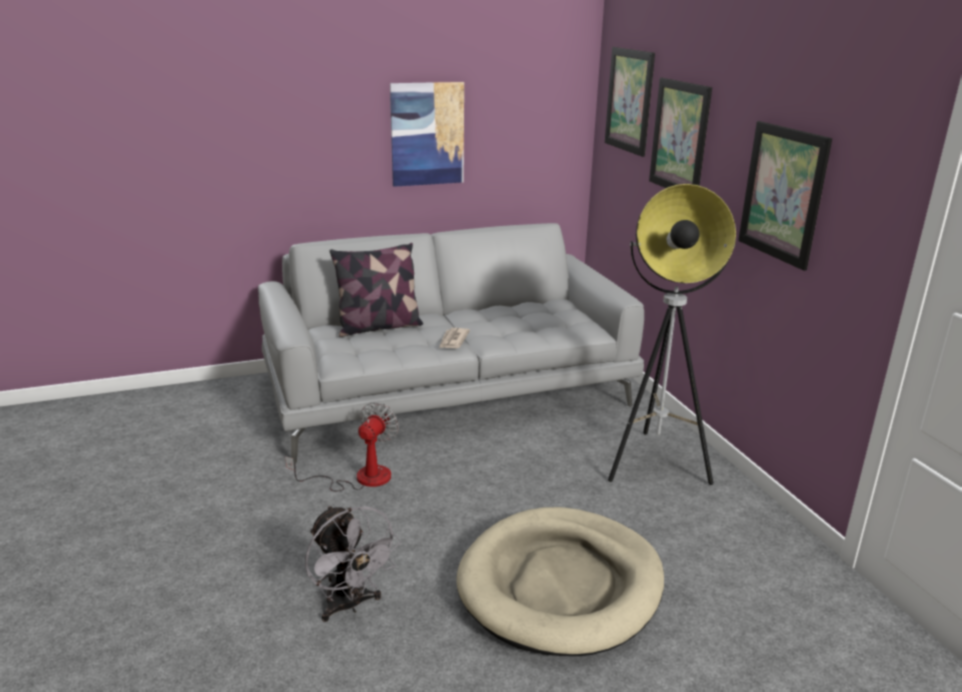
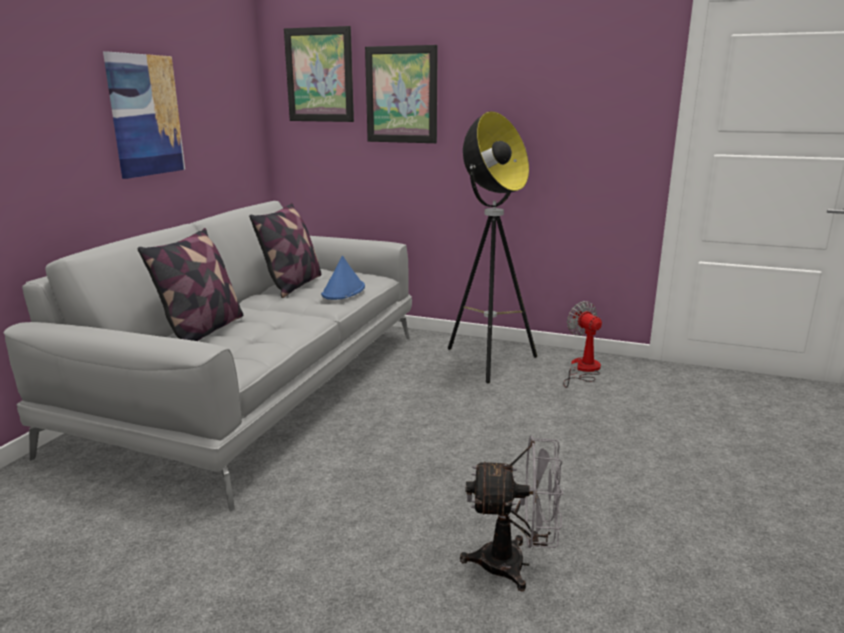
camera: 50 degrees left, 5 degrees down
fan [285,402,399,491] -> fan moved to [563,301,602,388]
newspaper [439,328,470,348] -> none
beige dog bed [456,507,664,656] -> none
picture [738,121,832,271] -> none
none -> pillow [249,203,321,298]
none -> blue hat [321,256,365,300]

